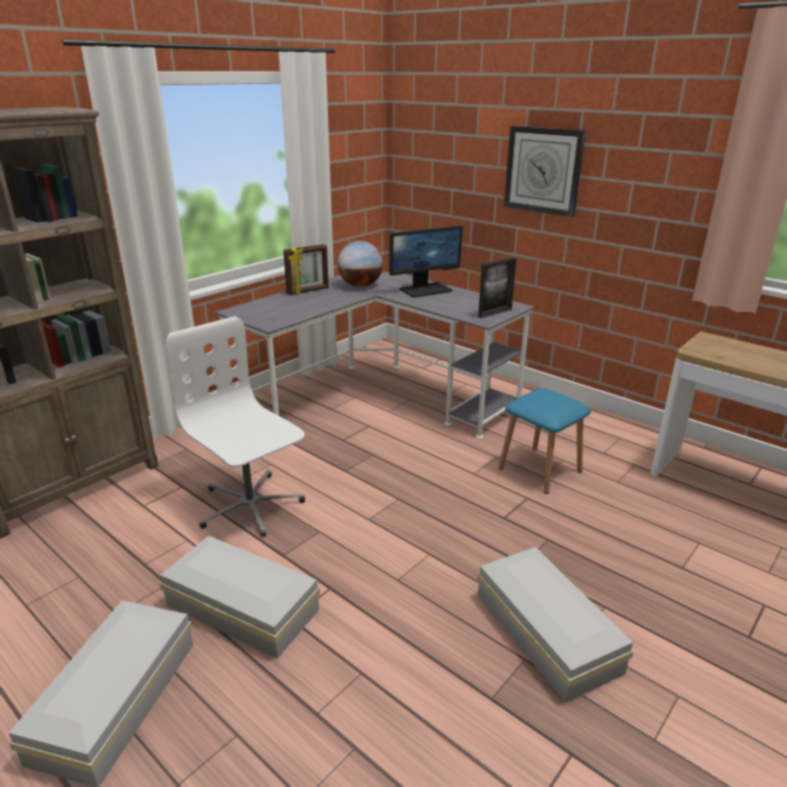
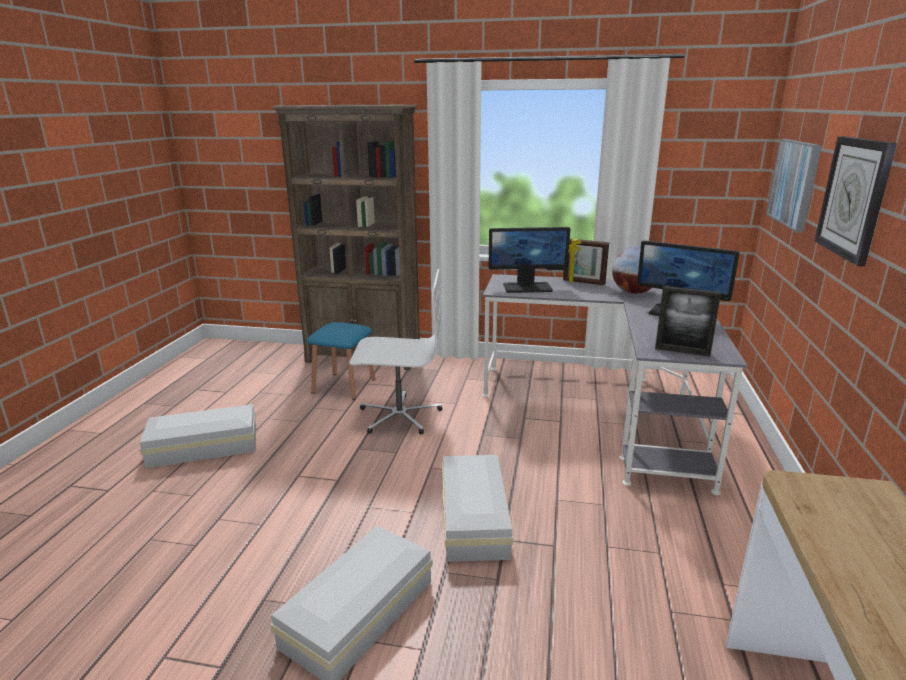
camera: 60 degrees right, 5 degrees down
white storage box [160,536,320,659] -> white storage box moved to [442,455,513,562]
white office chair [166,316,305,537] -> white office chair turned 75 degrees clockwise [349,269,442,434]
blue stool [499,388,591,494] -> blue stool moved to [307,322,375,400]
none -> monitor [488,227,570,293]
none -> picture [766,139,822,233]

